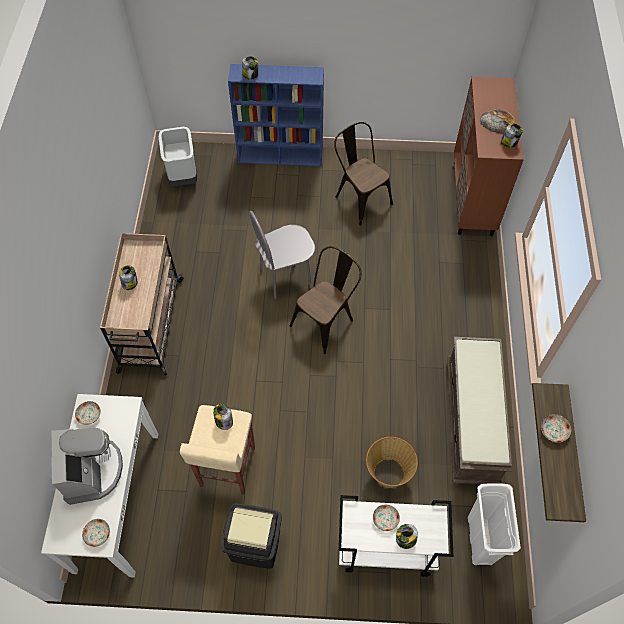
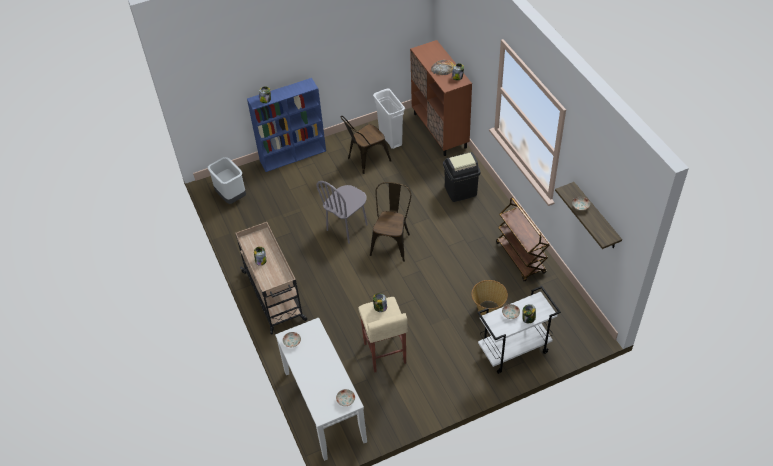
camera: 25 degrees left, 10 degrees down
coffee machine [51,428,123,505] -> none
black trash can [221,503,282,569] -> black trash can moved to [443,152,480,202]
brown chair [334,122,393,226] -> brown chair turned 60 degrees counterclockwise [341,116,391,174]
brown bench [447,337,512,485] -> brown cart [496,198,549,282]
white trash can [468,484,521,565] -> white trash can moved to [373,89,405,149]

